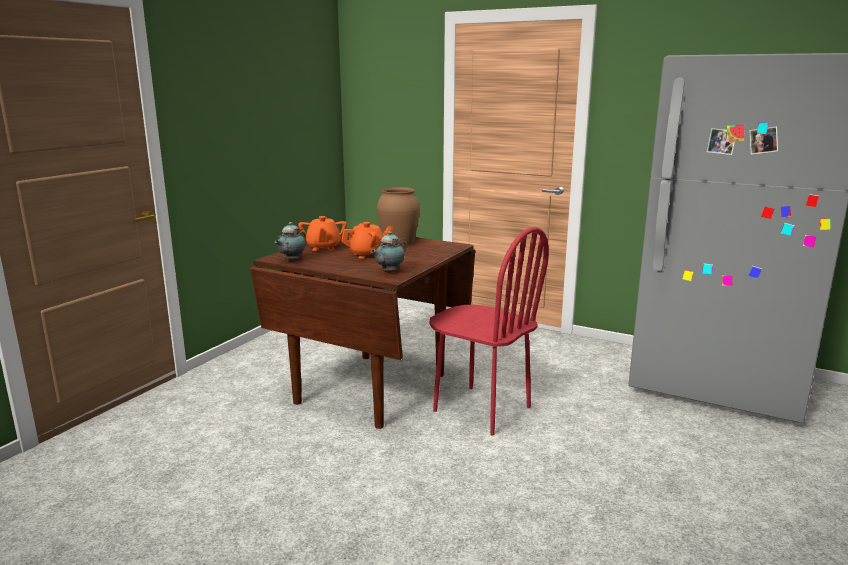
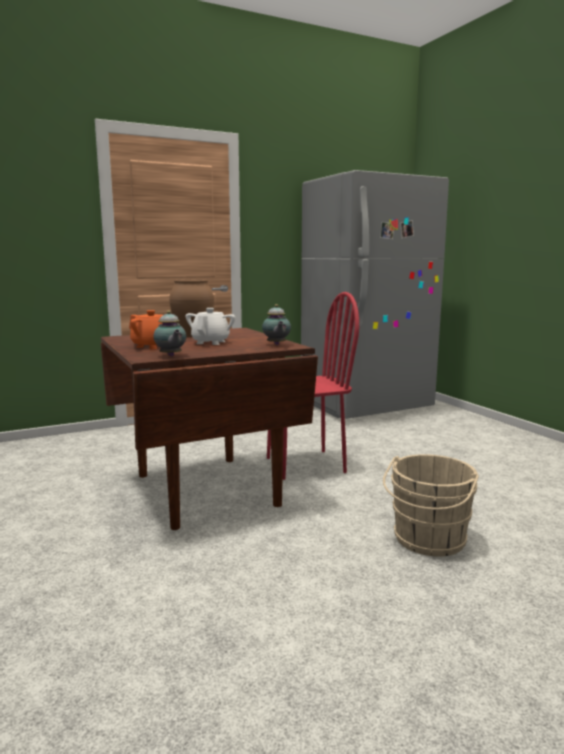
camera: 55 degrees left, 5 degrees down
orange teapot [341,222,393,259] -> white teapot [186,308,235,345]
none -> beige bucket [383,454,479,557]

